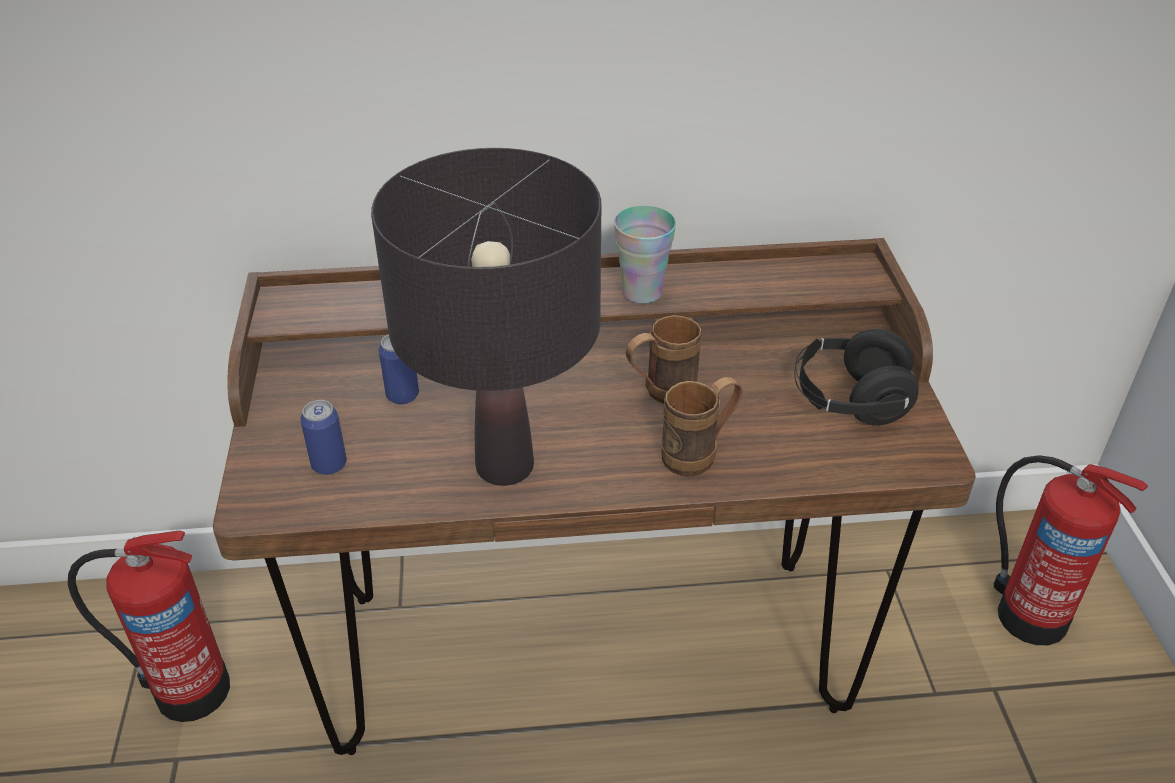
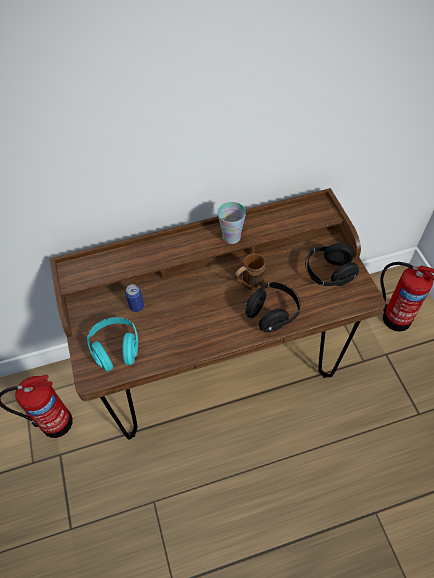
camera: 10 degrees left, 15 degrees up
can [300,400,347,475] -> turquoise headphones [87,317,138,372]
black table lamp [371,148,601,486] -> none
brown mug [661,377,743,477] -> black headphones [246,282,300,332]

